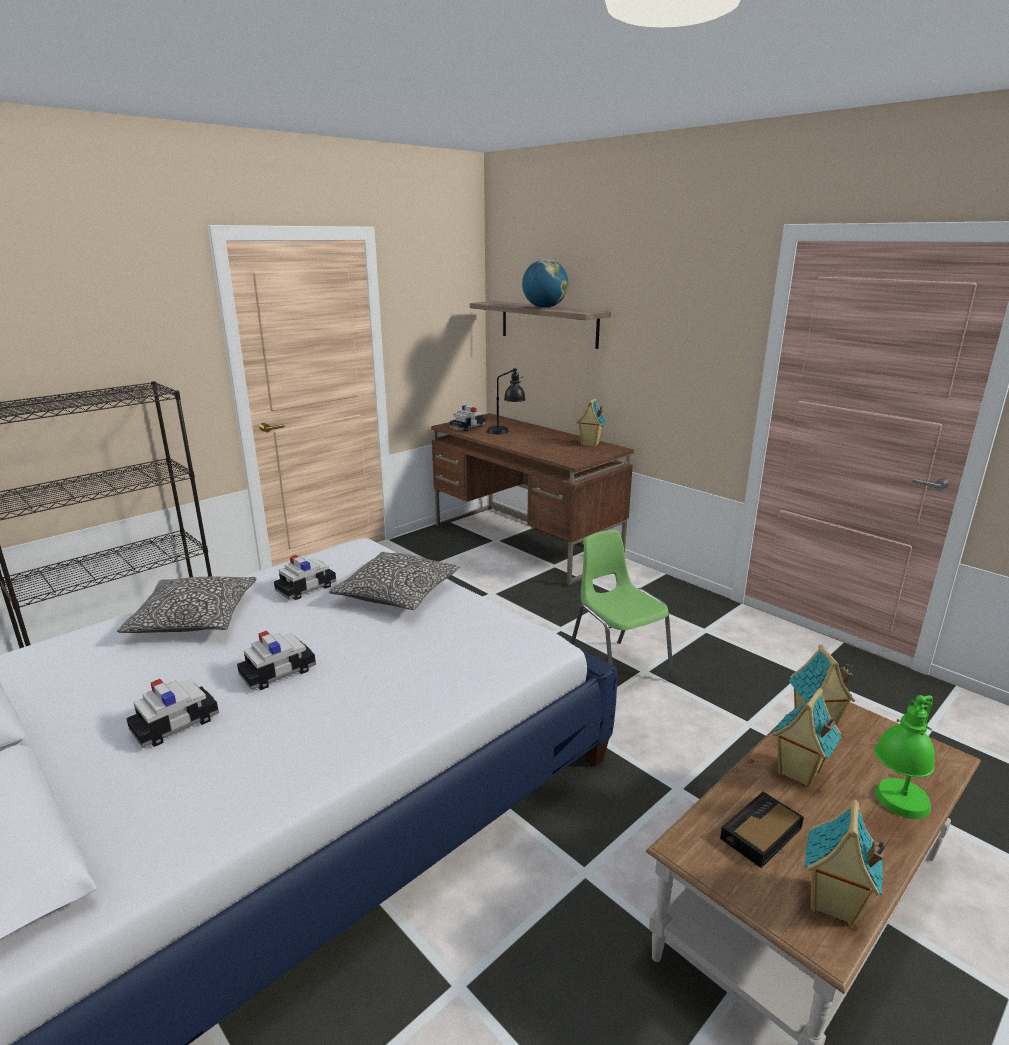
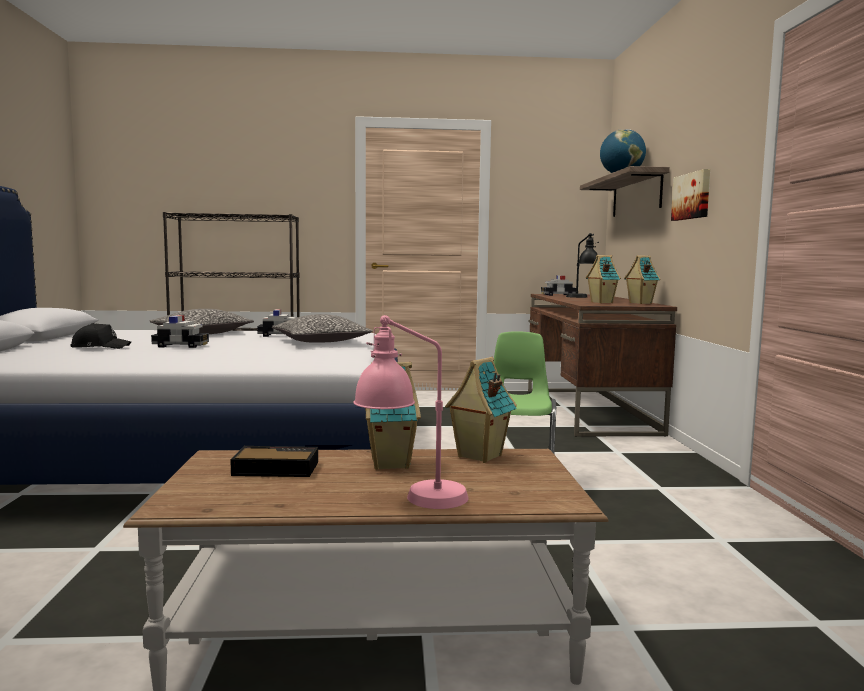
camera: 40 degrees right, 15 degrees down
toy car [126,679,219,748] -> black cap [70,323,131,349]
toy house [805,800,885,925] -> toy house moved to [586,255,621,303]
green table lamp [875,695,935,819] -> pink table lamp [353,315,468,509]
none -> picture [671,169,710,221]

